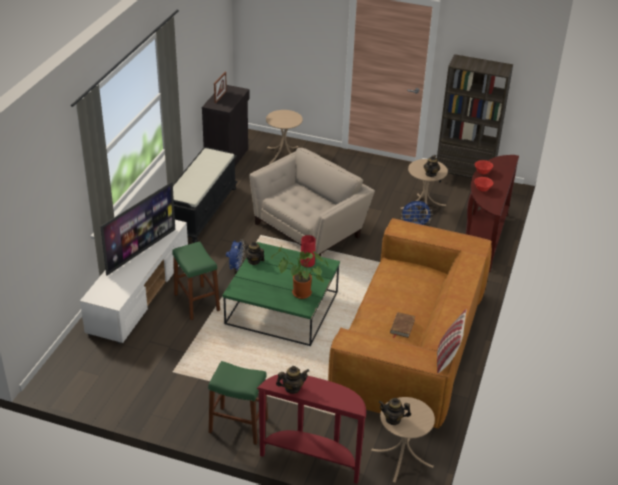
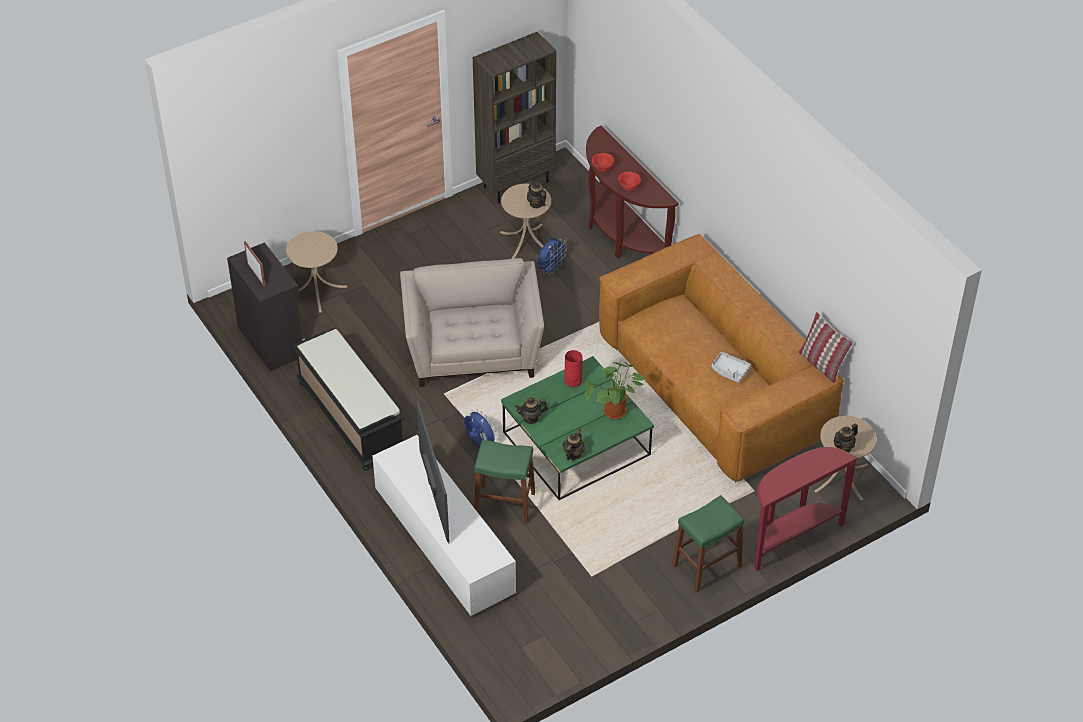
camera: 50 degrees left, 10 degrees up
teapot [276,366,310,394] -> teapot moved to [562,429,585,460]
brown book [390,312,415,338] -> grey tray [712,352,751,383]

